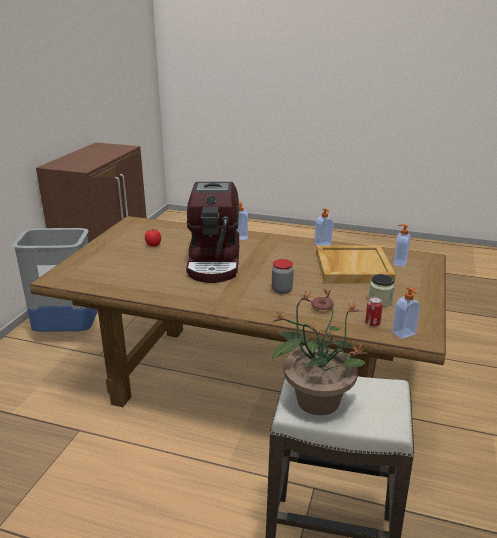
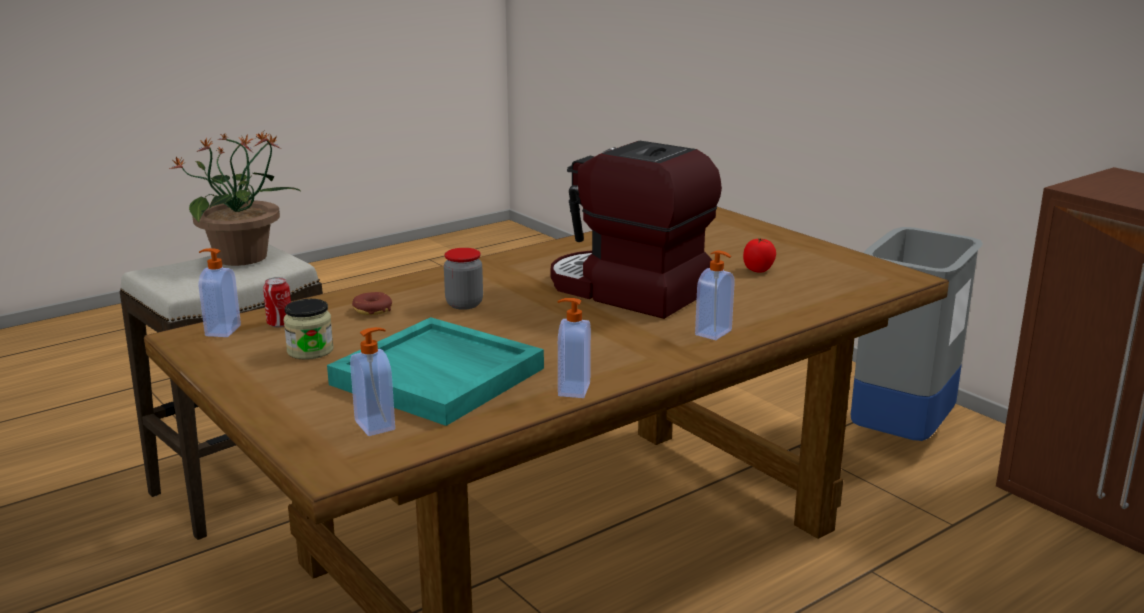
camera: 125 degrees right, 5 degrees down
beige tray [316,245,396,284] -> turquoise tray [327,317,544,426]

